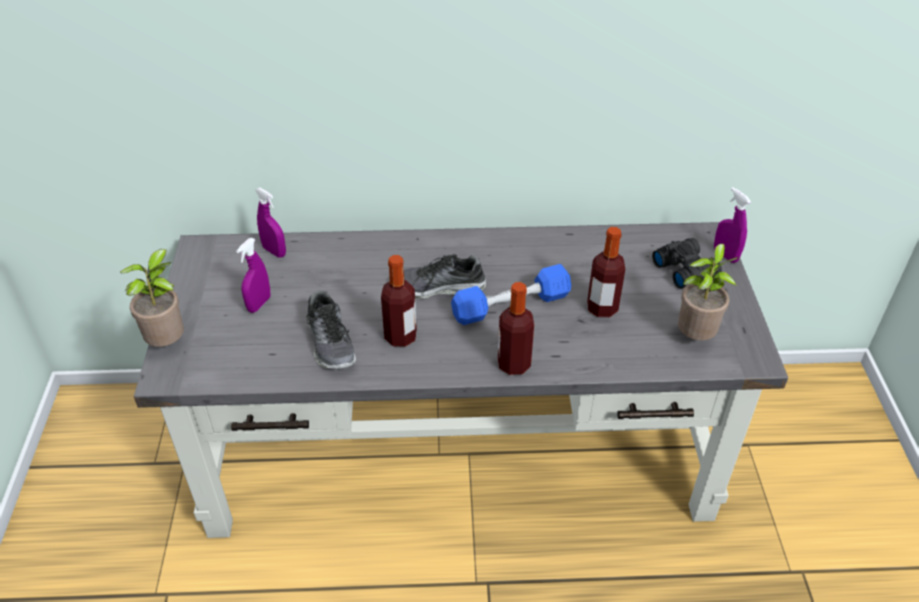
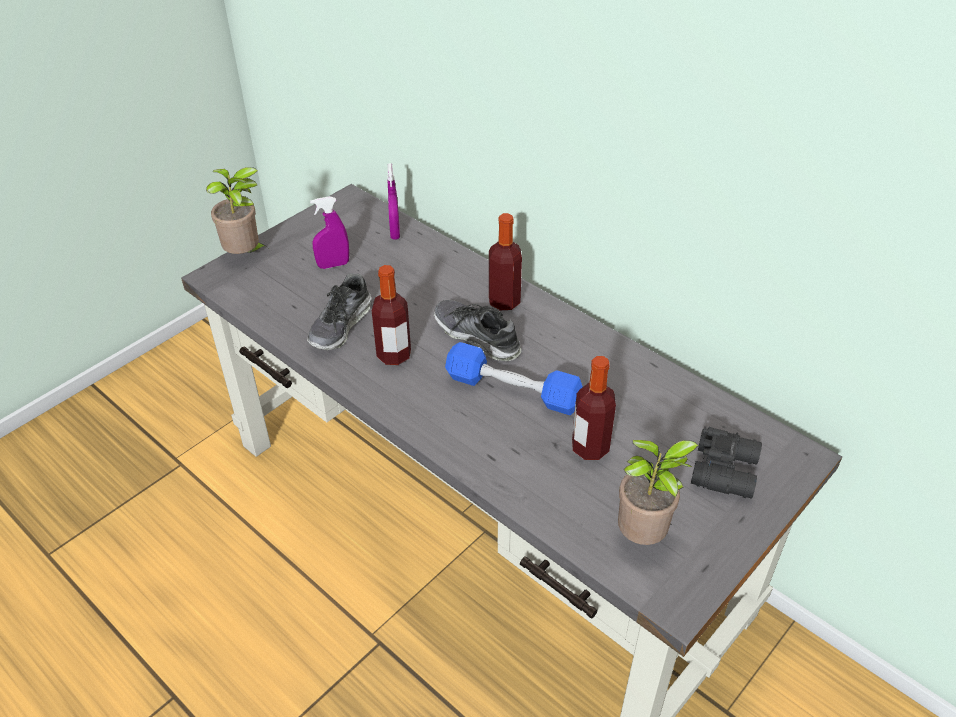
camera: 45 degrees right, 0 degrees up
bottle [498,282,534,375] -> bottle moved to [489,213,522,310]
purple spray bottle [714,187,751,263] -> none

